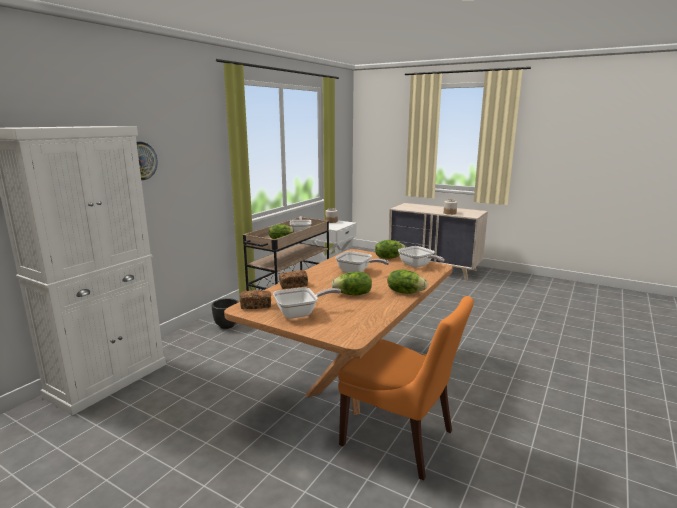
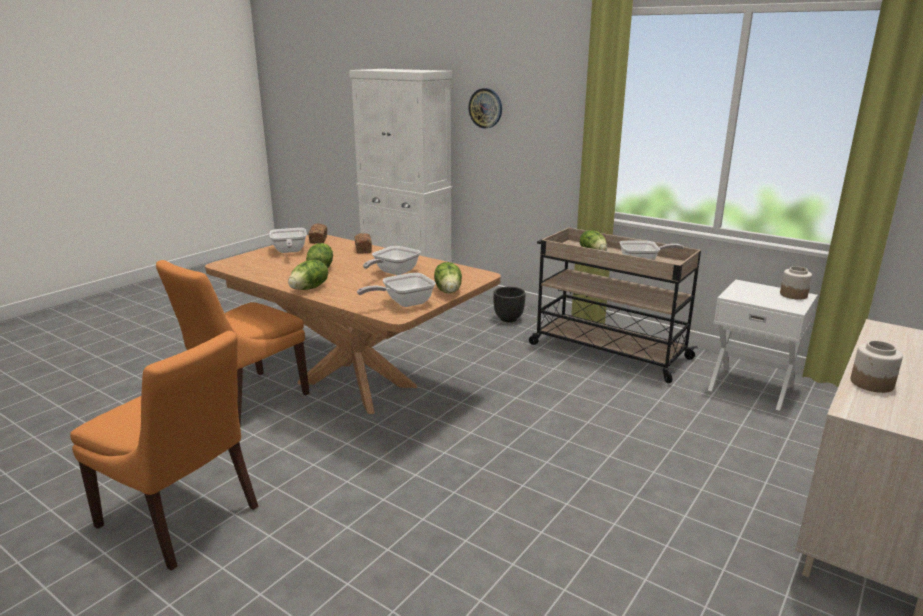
camera: 95 degrees right, 5 degrees up
none -> orange chair [70,331,259,571]

